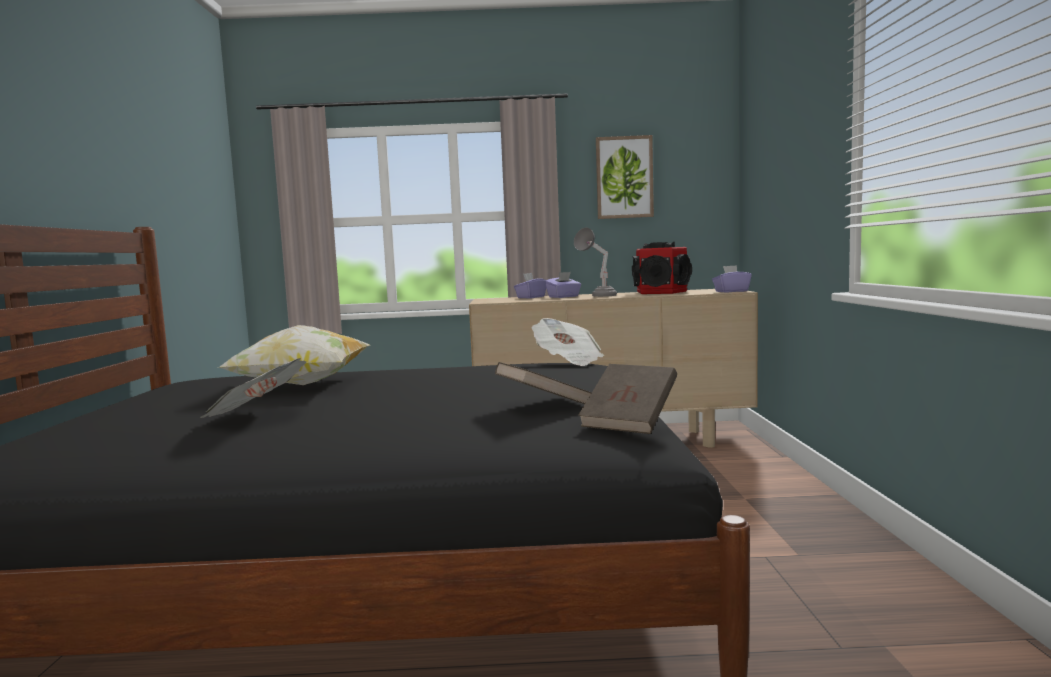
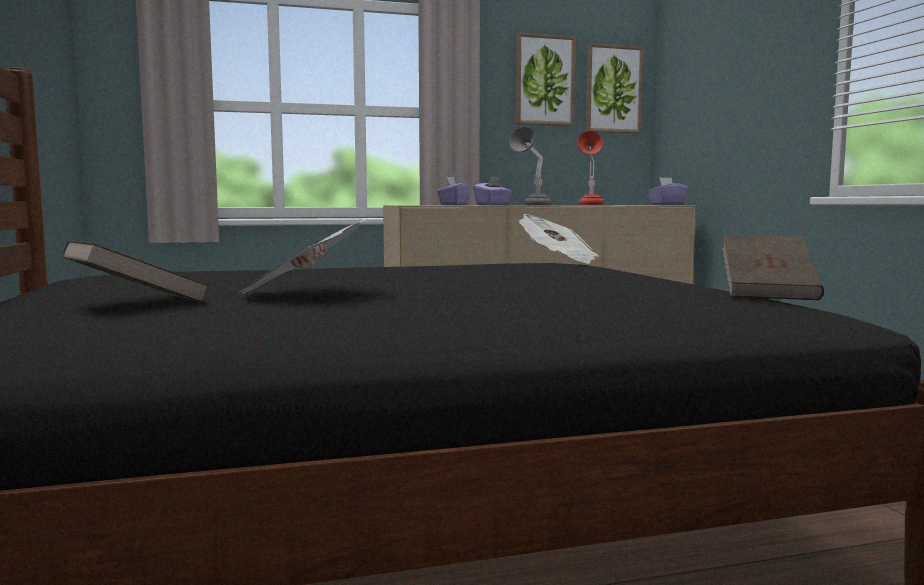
camera: 15 degrees left, 0 degrees up
pillow [219,325,370,385] -> none
brown book [495,362,591,404] -> brown book moved to [62,240,209,302]
speaker [632,242,692,294] -> red table lamp [577,131,605,205]
none -> picture [586,43,644,133]

